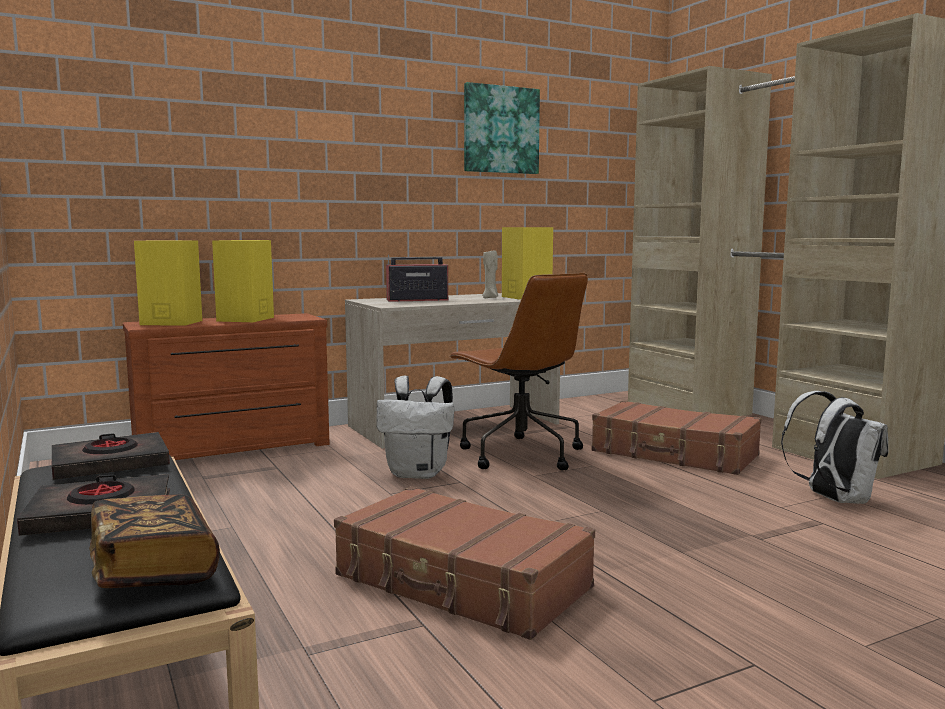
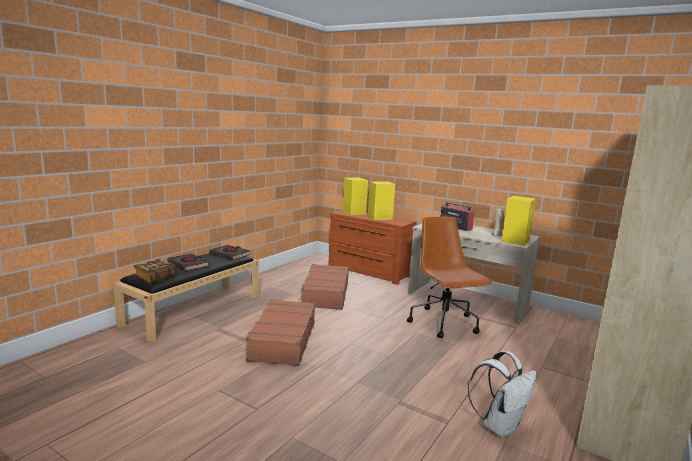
camera: 60 degrees right, 5 degrees up
white backpack [376,376,454,479] -> none
brown office chair [449,273,588,471] -> brown office chair turned 135 degrees clockwise [407,217,493,338]
picture [464,82,540,174] -> none
brown suitcase [591,400,761,475] -> brown suitcase moved to [299,264,349,310]

